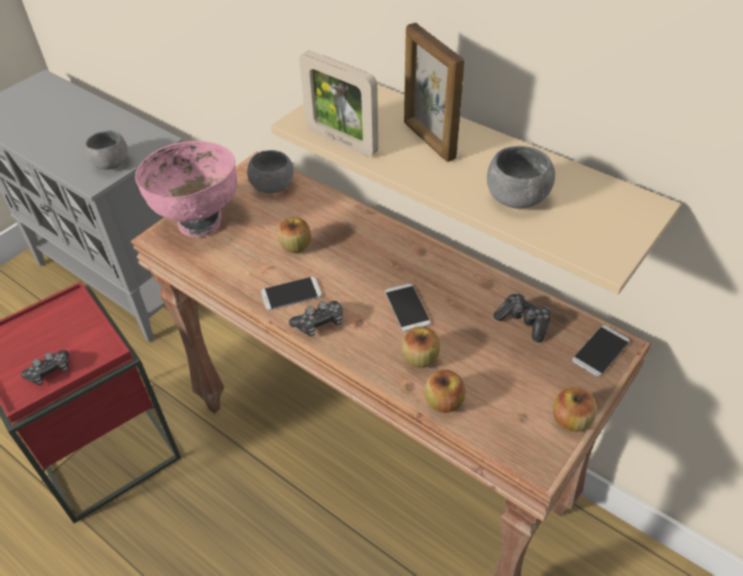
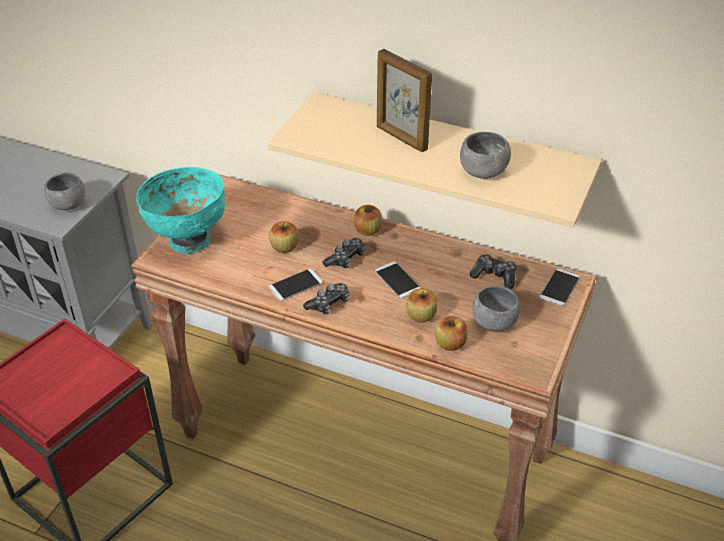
camera: 15 degrees left, 5 degrees down
game controller [21,350,69,385] -> game controller moved to [323,238,365,268]
pink bowl [135,141,237,237] -> turquoise bowl [136,167,225,254]
grey bowl [247,150,294,193] -> grey bowl moved to [472,286,520,332]
picture frame [299,50,378,156] -> none
apple [553,387,596,432] -> apple moved to [354,205,382,236]

